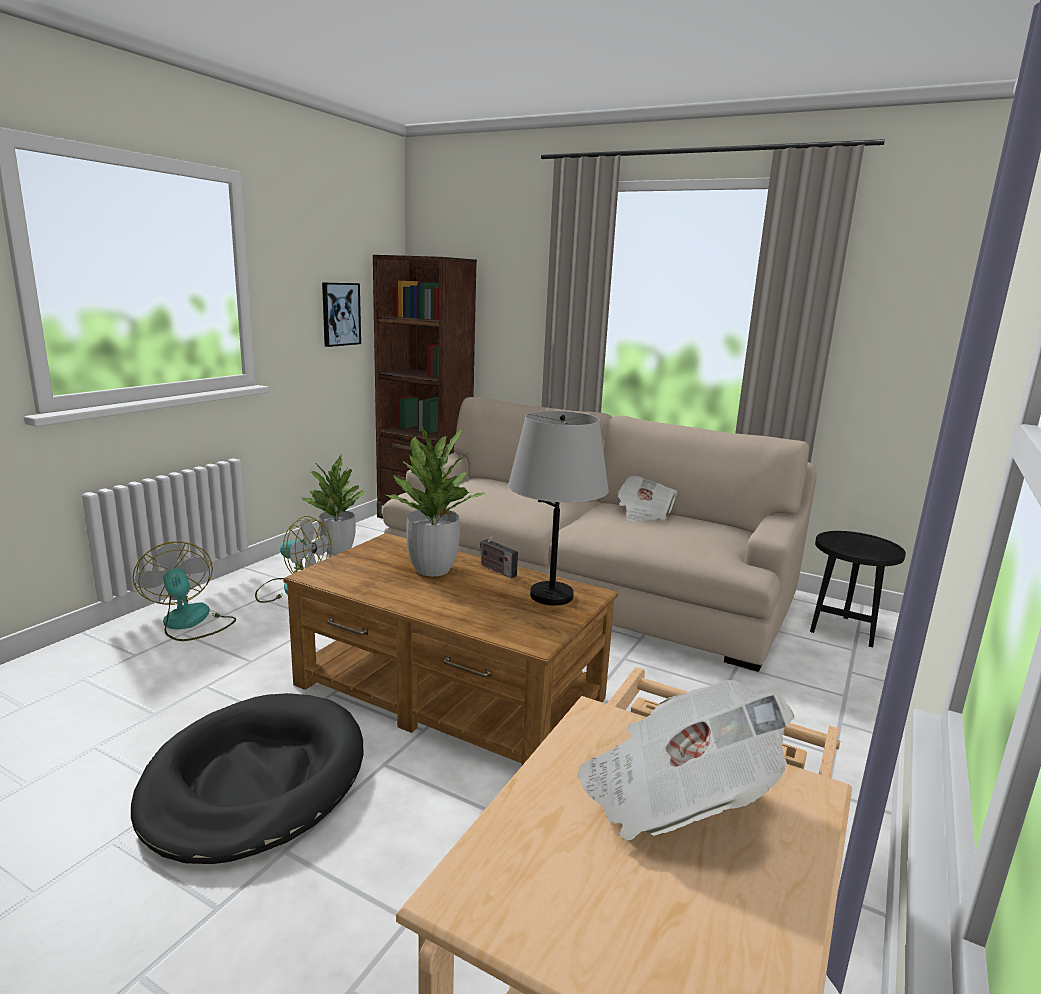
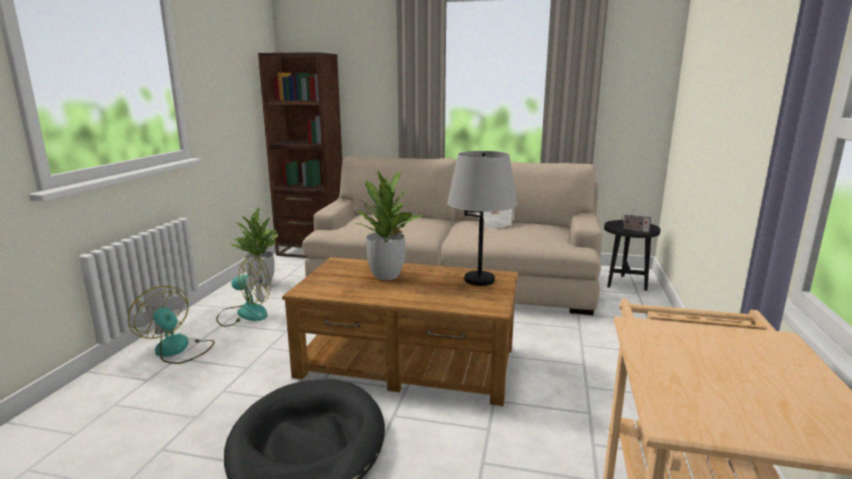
camera: 15 degrees left, 0 degrees up
picture [322,282,361,347] -> none
radio [480,531,518,578] -> radio moved to [622,208,651,233]
newspaper [577,680,794,841] -> none

